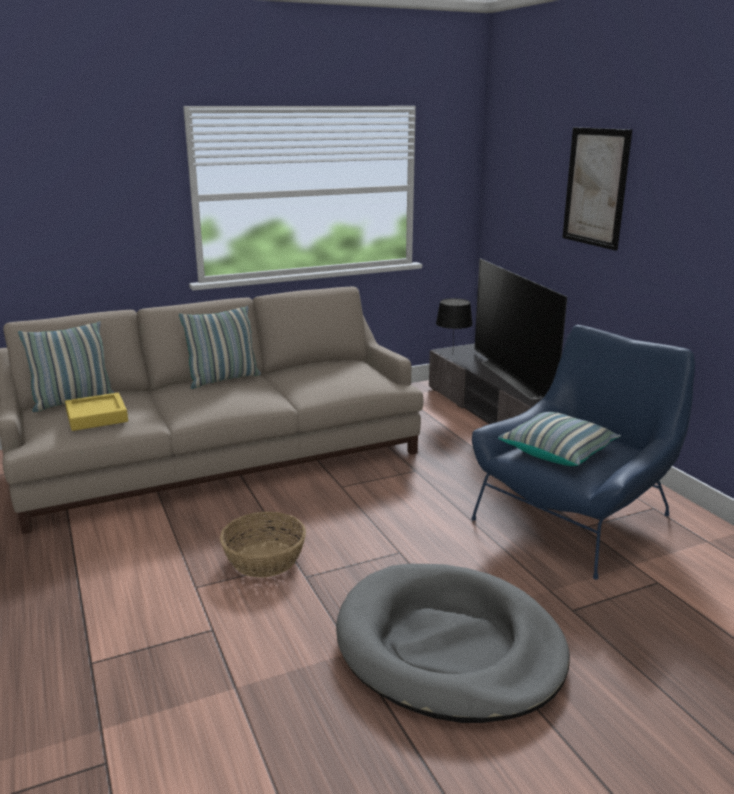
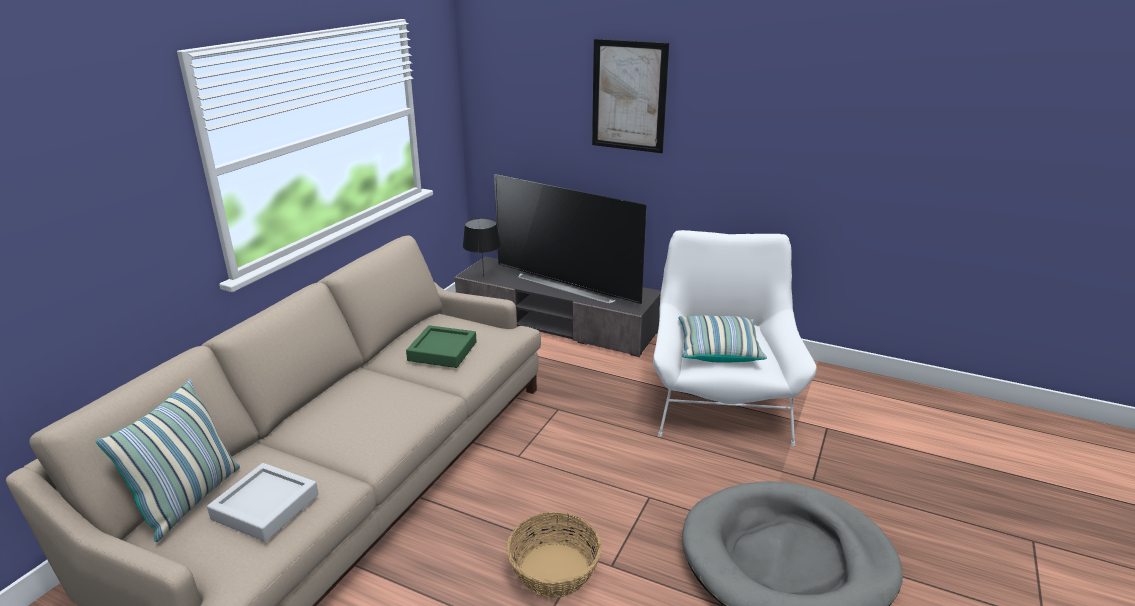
camera: 40 degrees left, 5 degrees up
yellow tray [65,393,128,431] -> grey tray [207,463,319,542]
pillow [179,306,261,389] -> none
blue armchair [471,325,695,580] -> white armchair [653,230,816,446]
none -> green tray [406,325,477,368]

